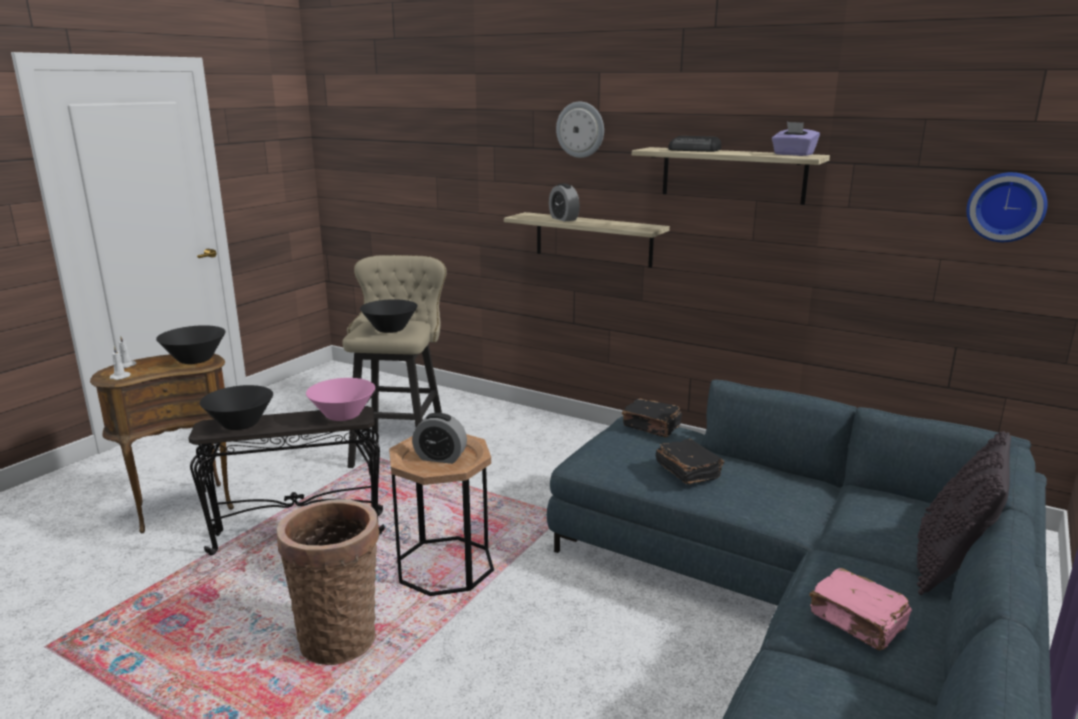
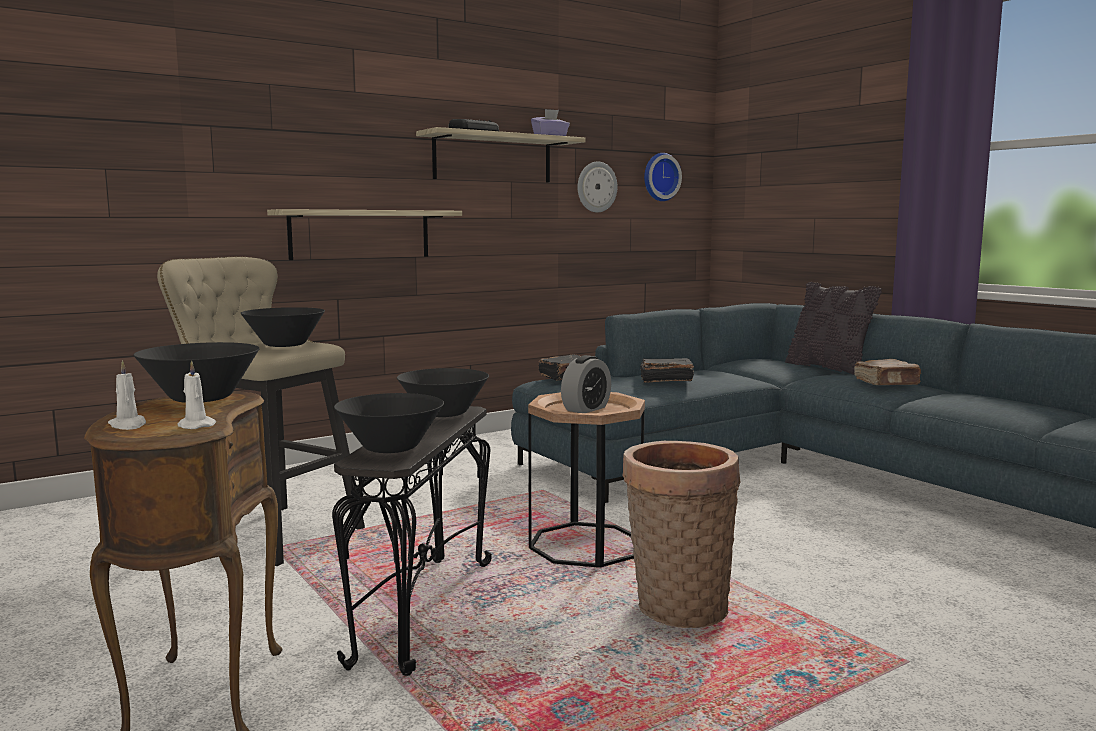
camera: 65 degrees left, 10 degrees down
pink bowl [306,378,375,421] -> black bowl [397,368,489,417]
alarm clock [549,183,580,222] -> none
wall clock [556,101,604,158] -> wall clock moved to [578,161,618,213]
pink book [809,568,912,651] -> brown book [854,359,921,385]

